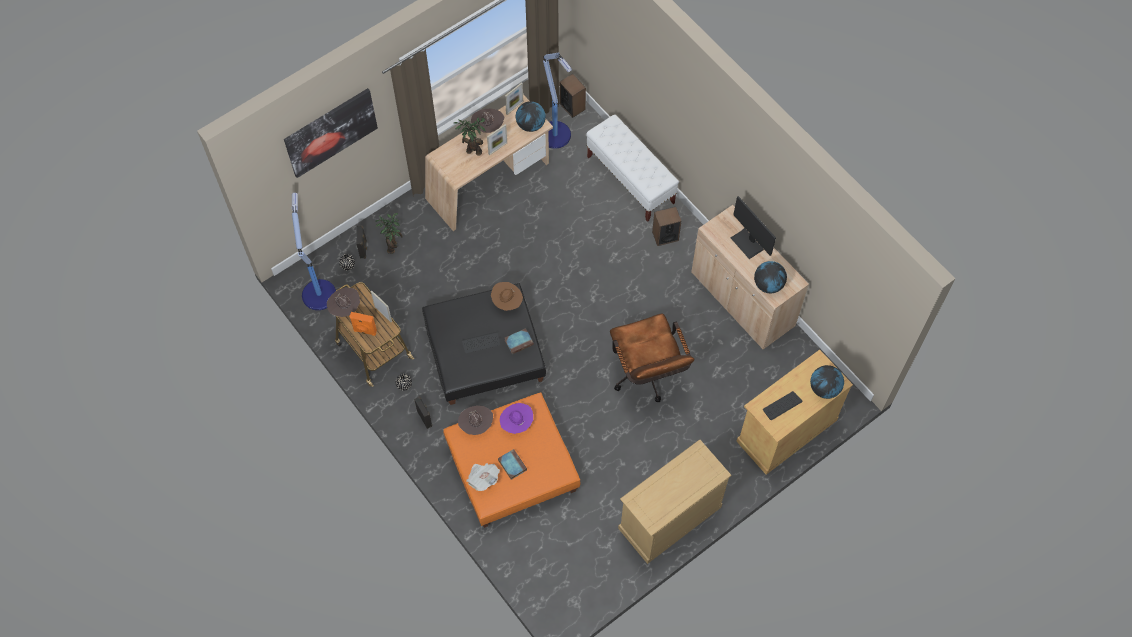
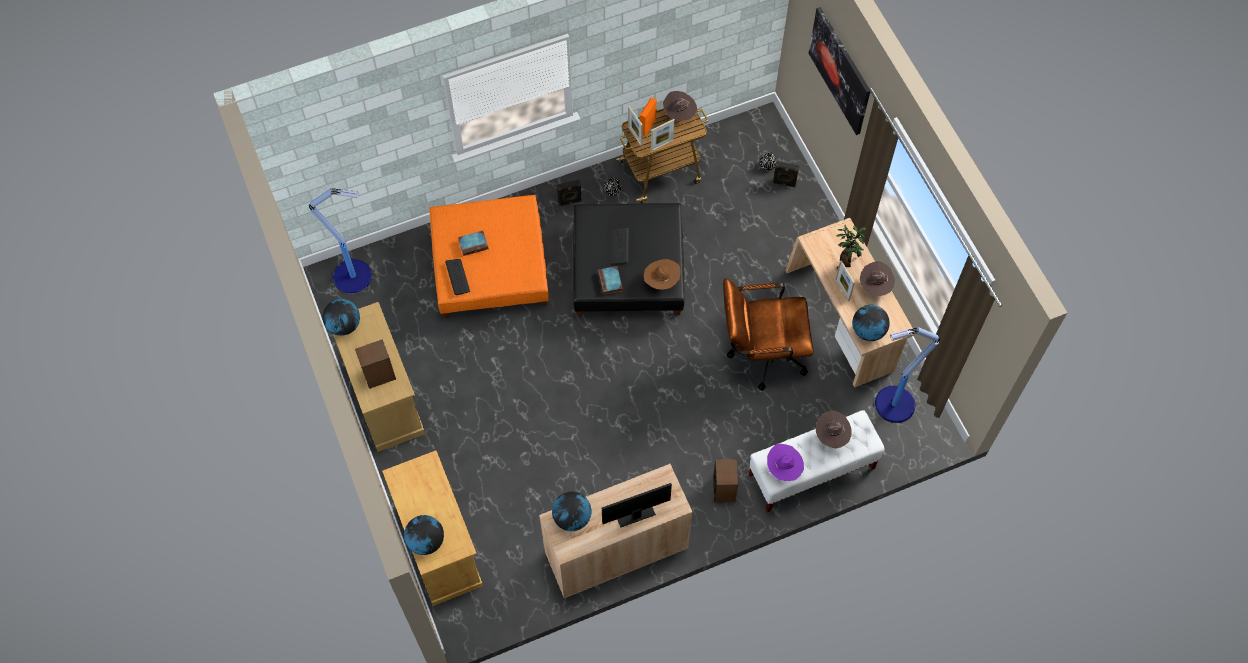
camera: 105 degrees right, 0 degrees up
floor lamp [292,193,336,310] -> floor lamp moved to [309,188,372,293]
potted plant [375,213,403,254] -> none
brown hat [458,406,493,435] -> brown hat moved to [816,410,851,449]
newspaper [466,463,500,491] -> none
purple hat [500,403,533,434] -> purple hat moved to [767,444,804,481]
picture frame [505,82,523,115] -> picture frame moved to [628,106,643,146]
speaker [559,74,586,118] -> speaker moved to [355,339,396,389]
brown office chair [610,314,694,402] -> brown office chair moved to [723,278,814,391]
keyboard [763,391,803,420] -> keyboard moved to [445,259,470,295]
none -> globe [322,299,360,336]

